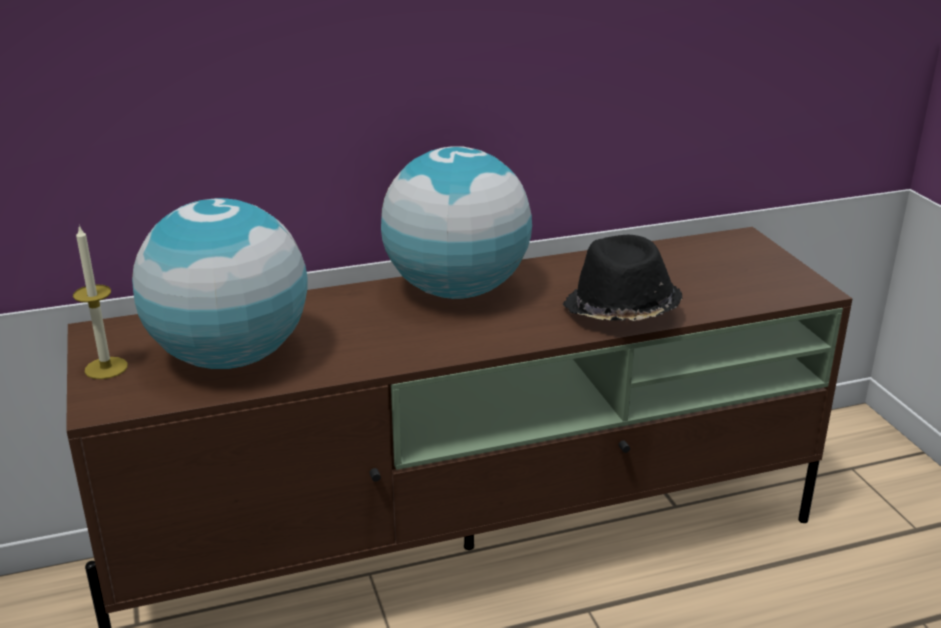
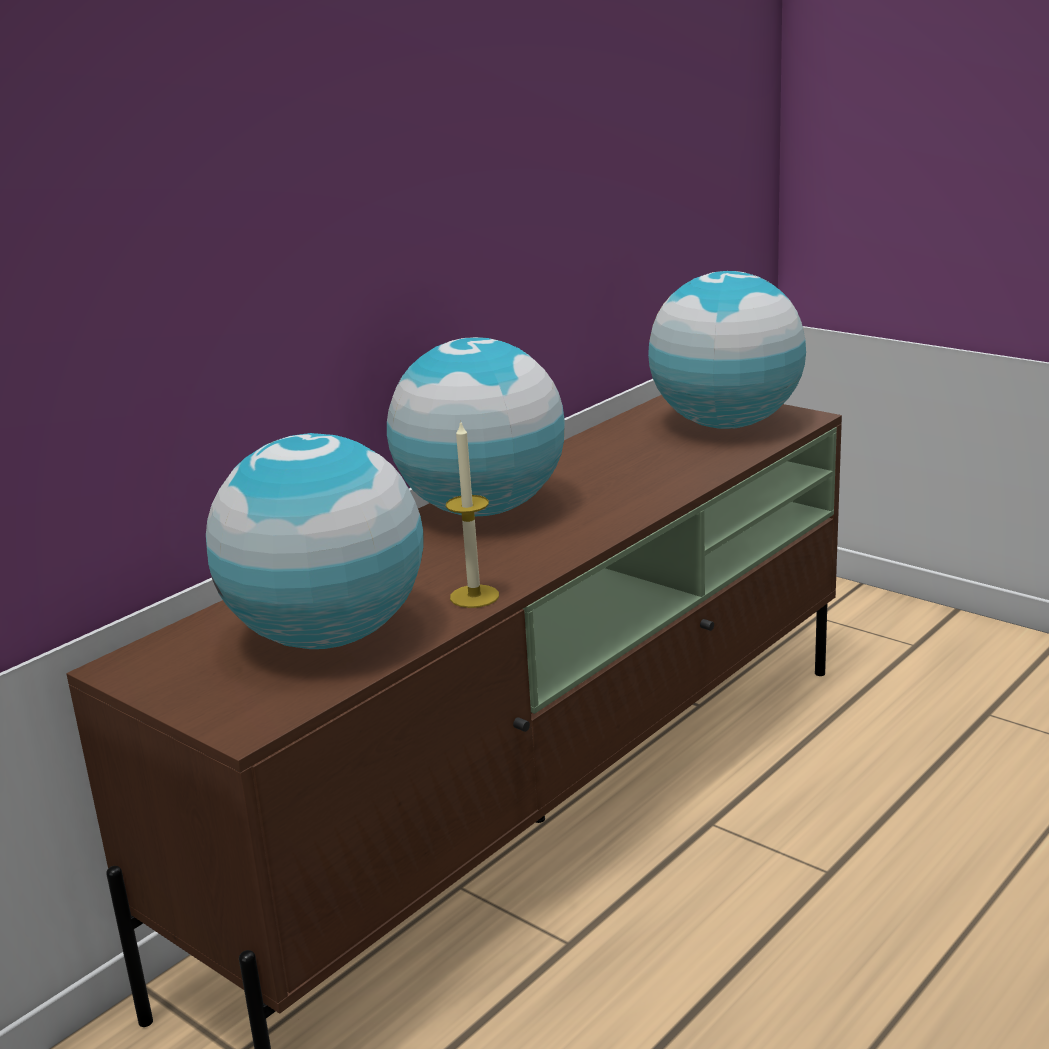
camera: 30 degrees left, 5 degrees down
candle [73,225,128,379] -> candle moved to [446,420,499,608]
black hat [563,235,682,321] -> none
none -> globe [648,271,806,429]

